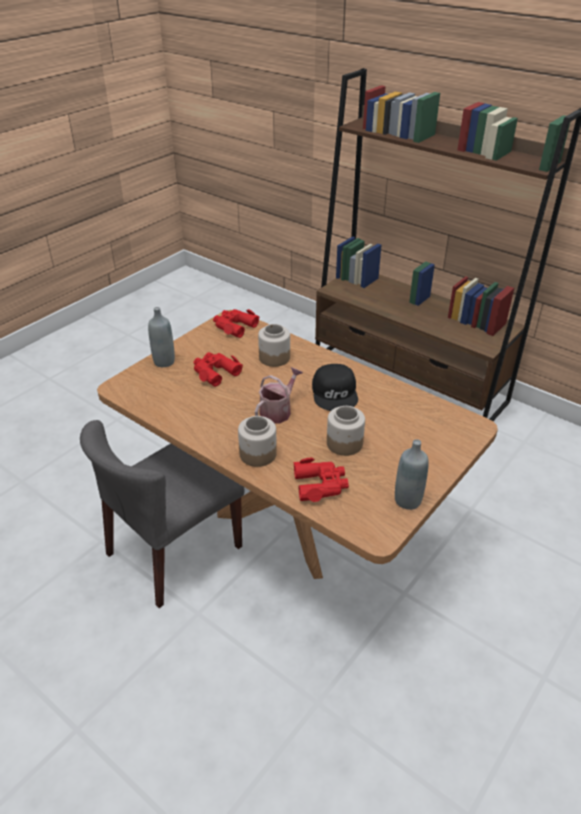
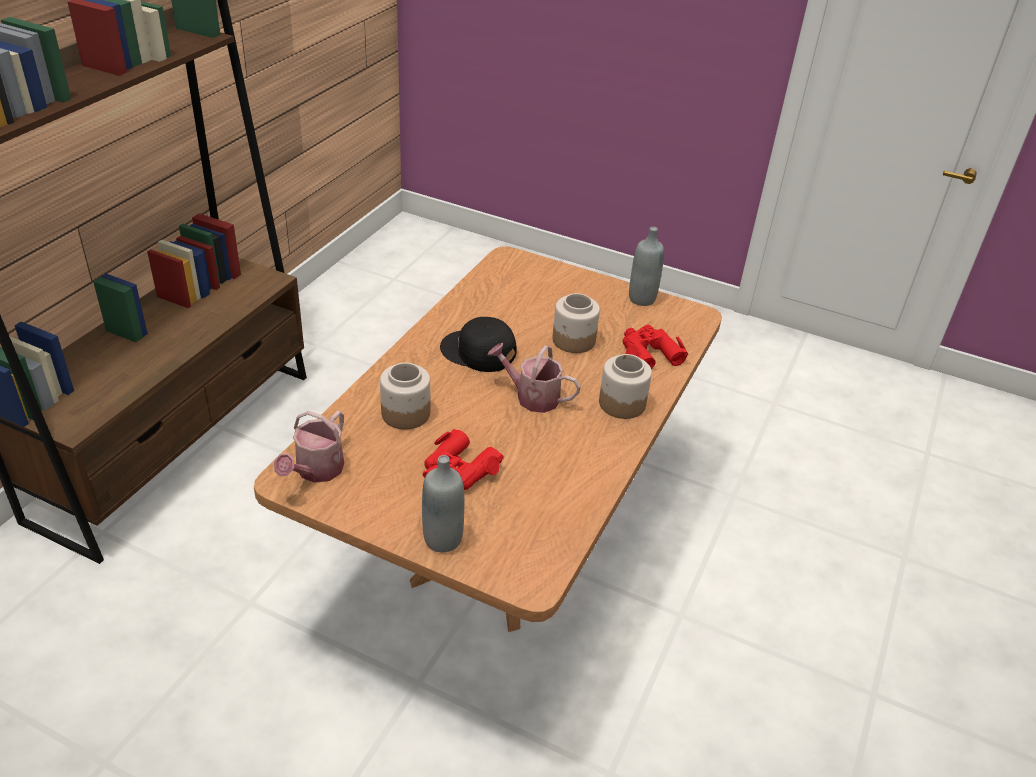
camera: 105 degrees left, 0 degrees up
grey chair [80,420,245,608] -> none
red binoculars [213,309,259,338] -> watering can [274,411,344,483]
black cap [312,364,358,411] -> black cap turned 135 degrees counterclockwise [440,317,517,372]

